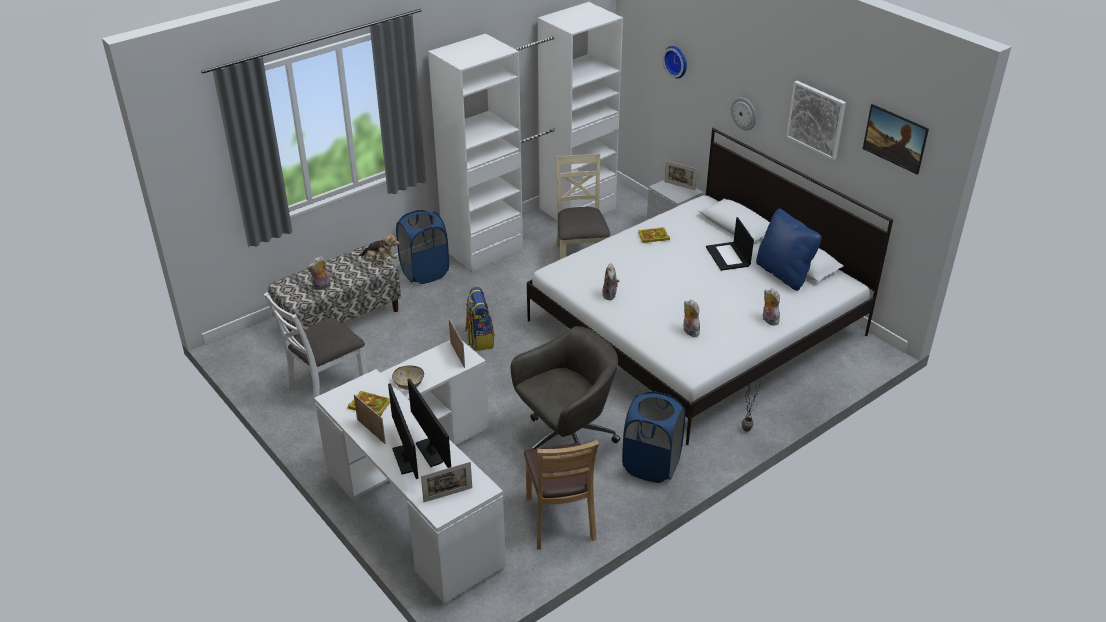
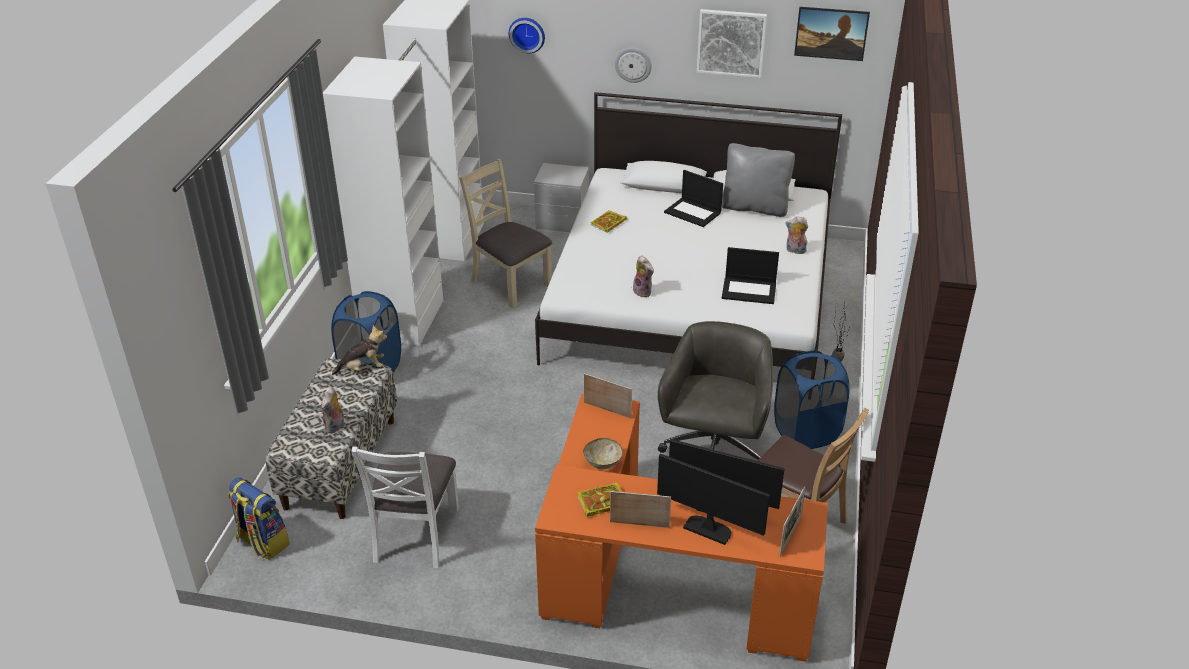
camera: 40 degrees left, 0 degrees up
white desk [314,340,506,606] -> orange desk [535,394,828,662]
backpack [465,287,495,351] -> backpack moved to [228,477,290,560]
picture frame [665,161,697,190] -> none
plush toy [683,300,700,337] -> laptop [722,247,779,304]
blue pillow [756,208,822,291] -> grey pillow [722,143,795,217]

